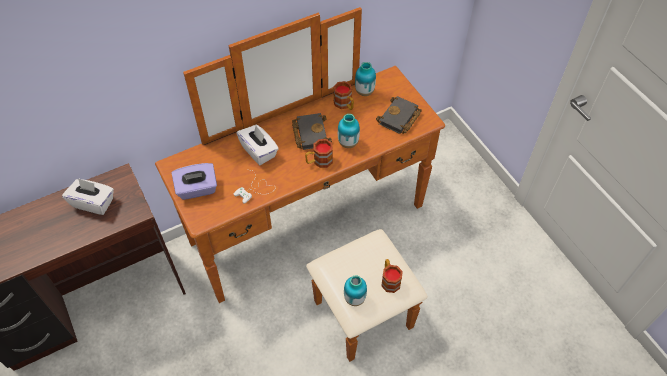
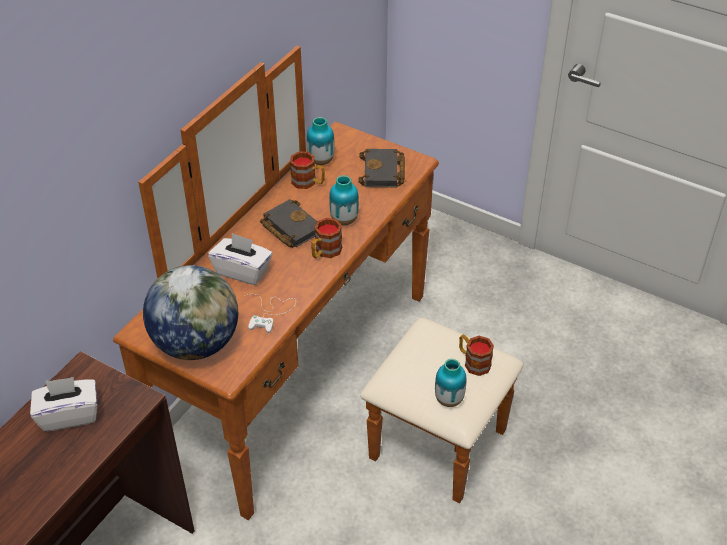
camera: 30 degrees left, 10 degrees down
purple tissue box [171,163,217,200] -> globe [143,265,238,360]

